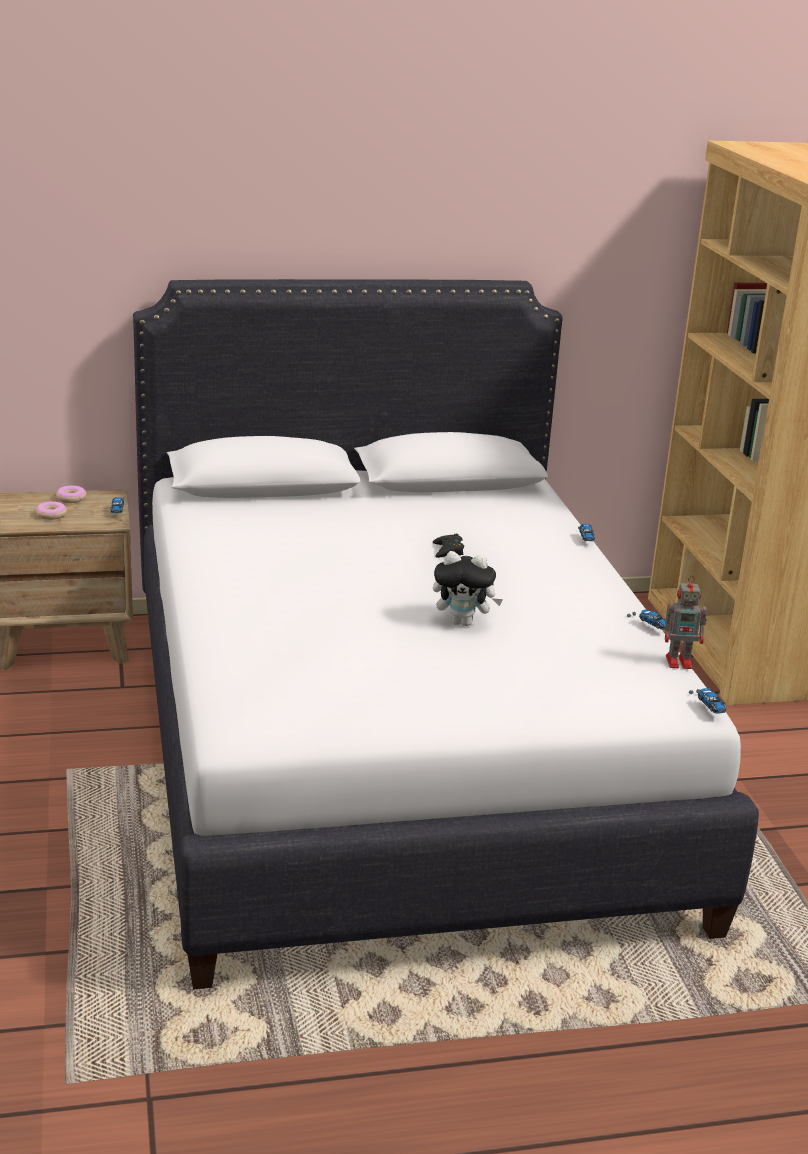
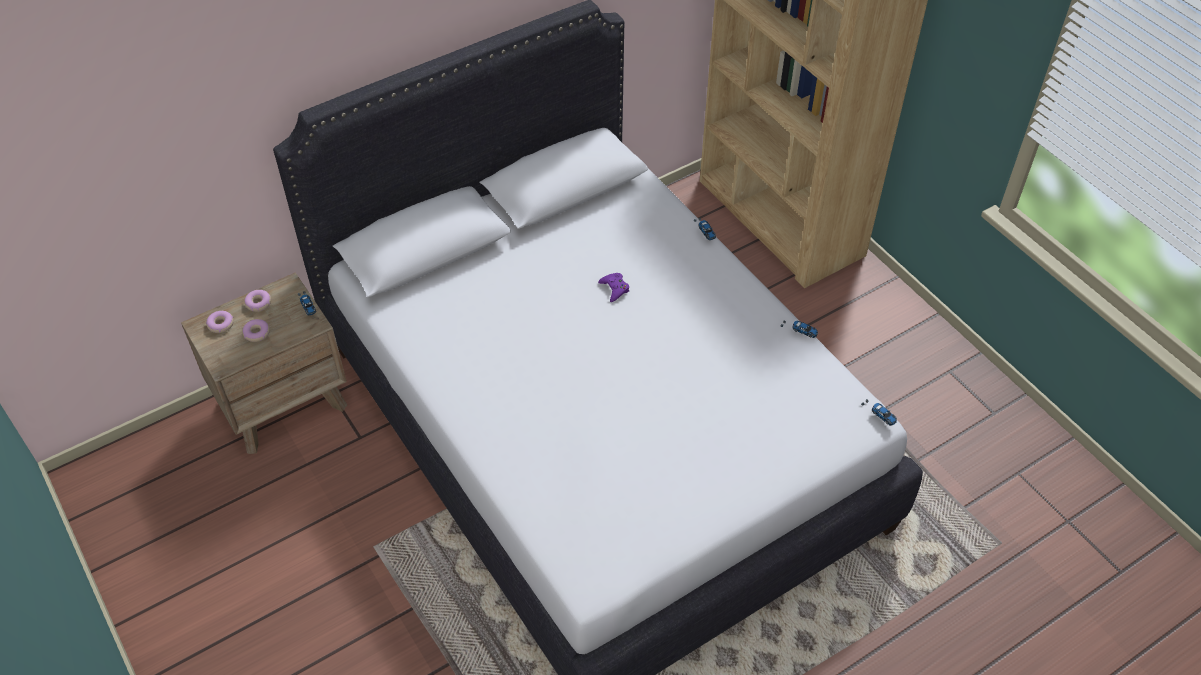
camera: 20 degrees left, 25 degrees up
black game controller [433,534,464,558] -> purple game controller [598,273,629,302]
plush toy [433,551,503,626] -> none
toy robot [665,576,707,669] -> none
none -> donut [206,311,234,333]

